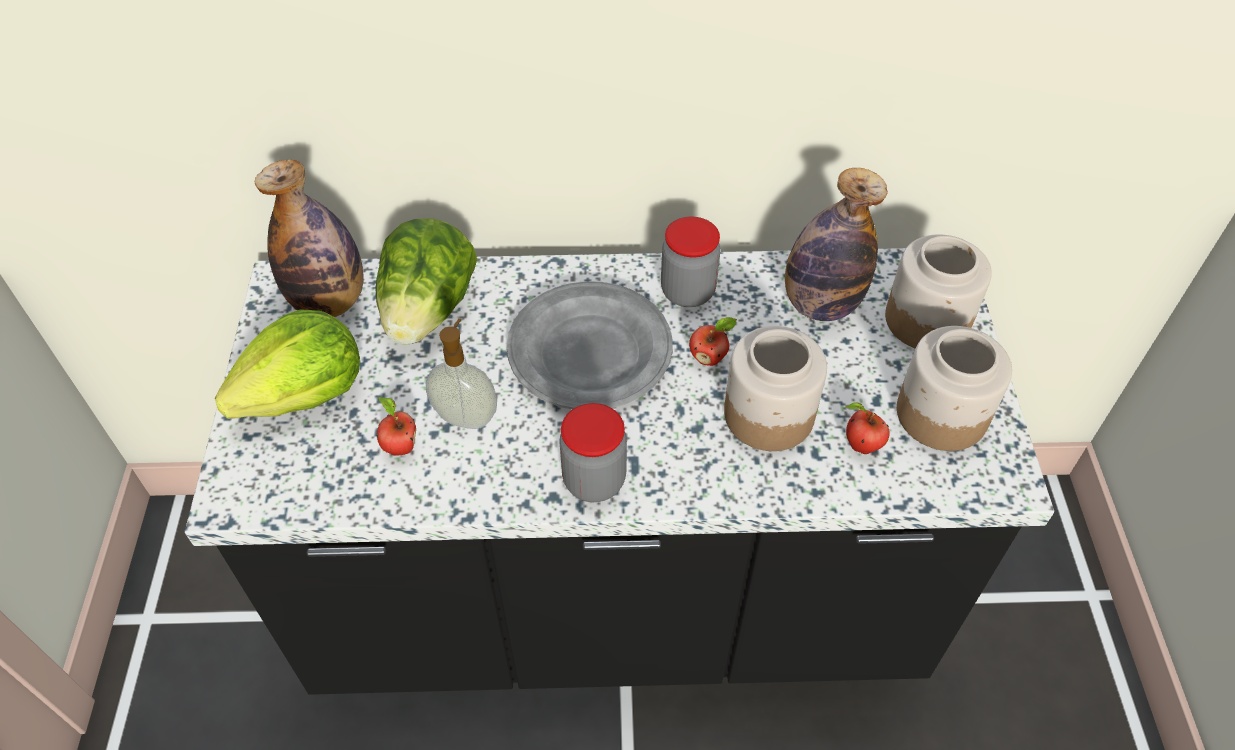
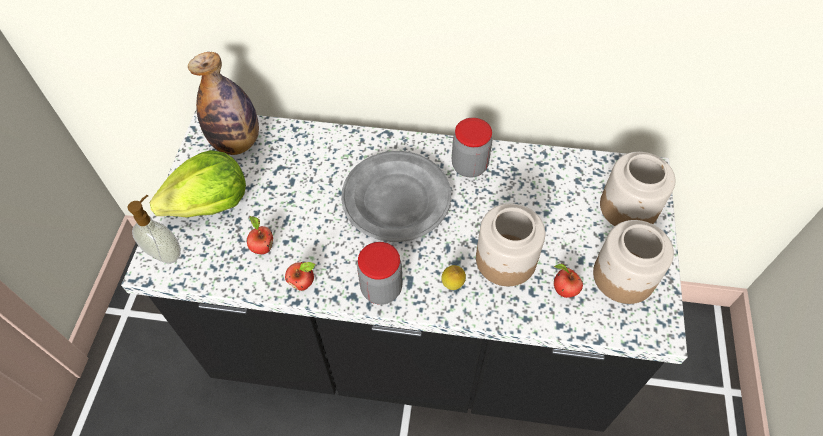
camera: 10 degrees right, 5 degrees up
lettuce [376,218,477,345] -> none
soap dispenser [426,318,497,429] -> soap dispenser moved to [128,195,181,264]
apple [689,317,737,366] -> apple moved to [285,262,316,291]
bottle [785,168,888,321] -> none
none -> lemon [441,265,466,290]

